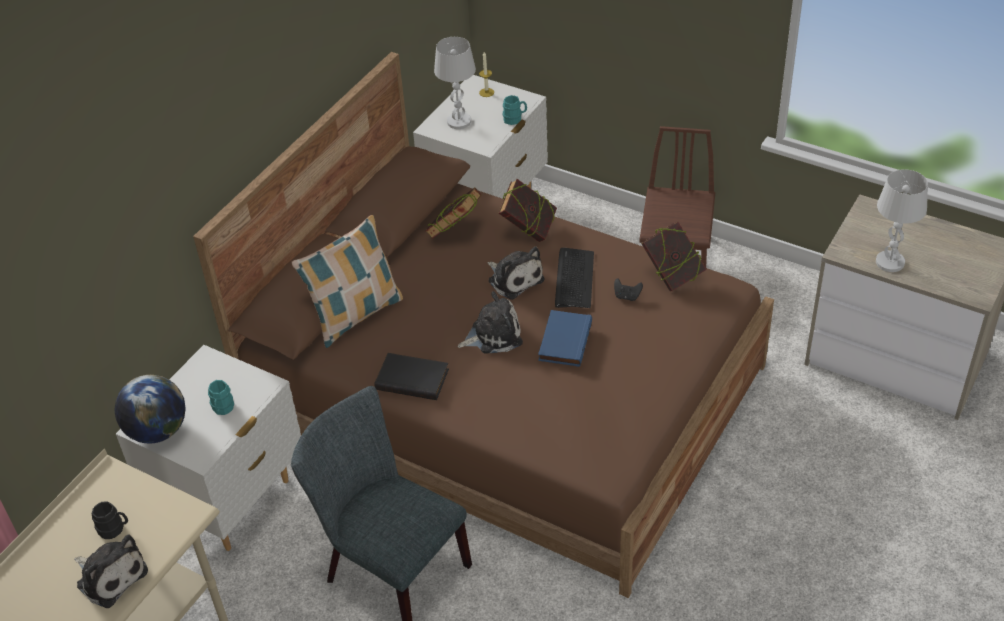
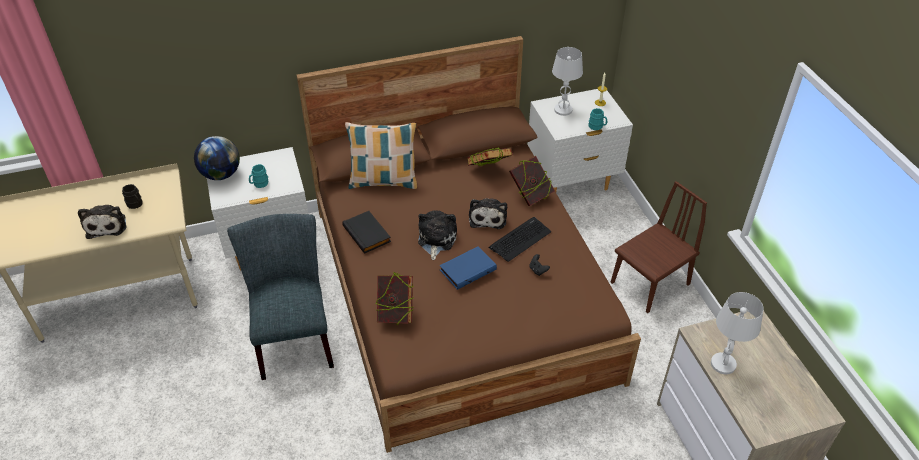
camera: 40 degrees right, 0 degrees up
plush toy [458,291,523,354] -> plush toy turned 105 degrees counterclockwise [418,210,457,260]
book [641,222,707,292] -> book moved to [376,273,414,325]

